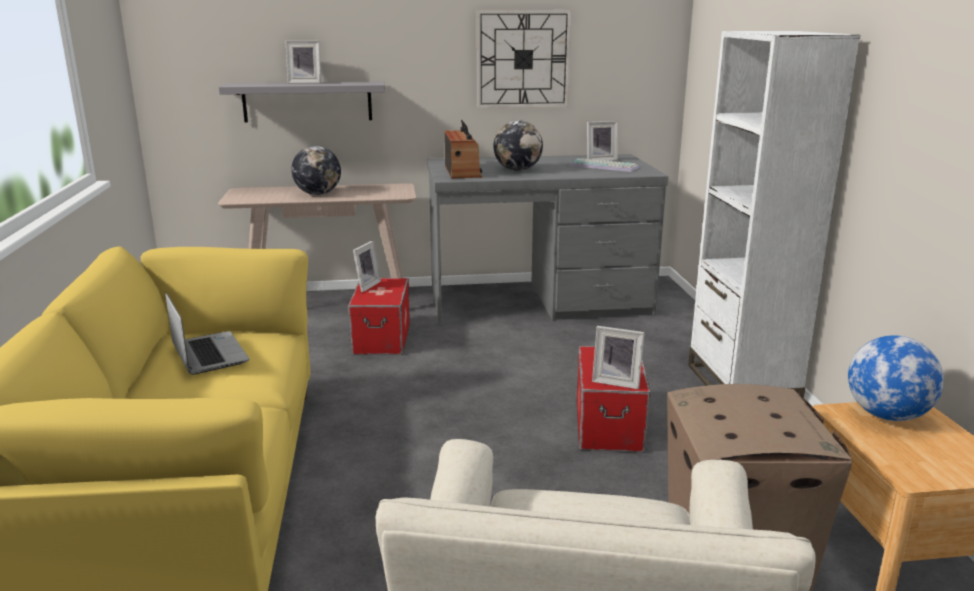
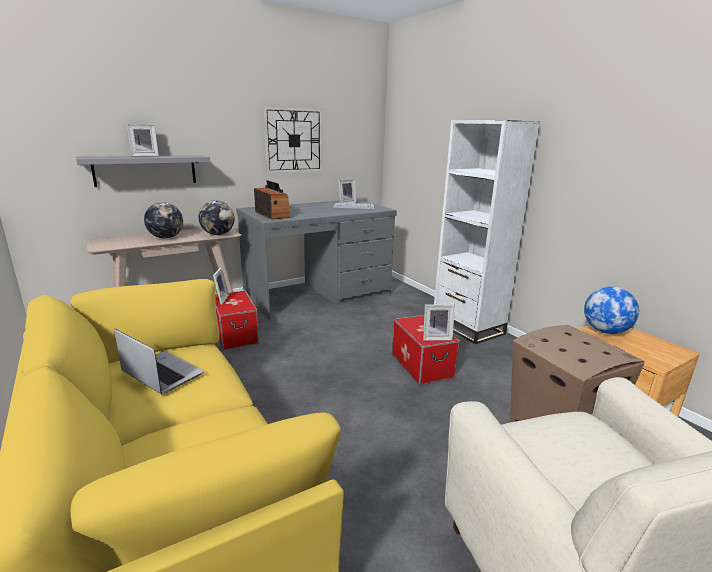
camera: 25 degrees left, 0 degrees up
globe [494,120,543,171] -> globe moved to [199,200,235,235]

